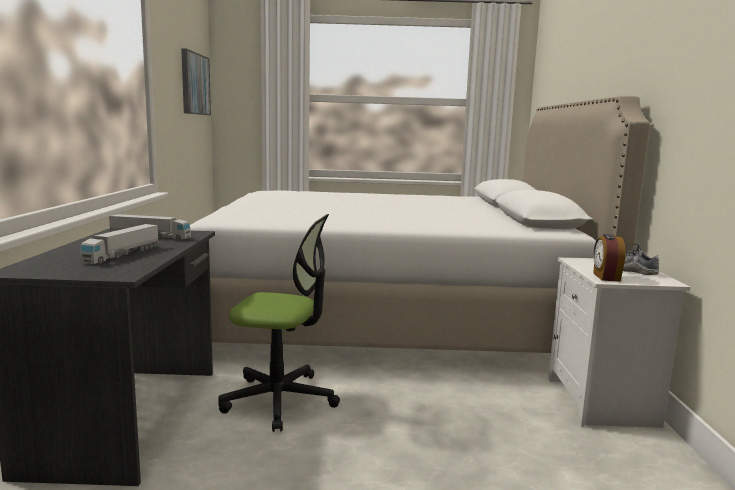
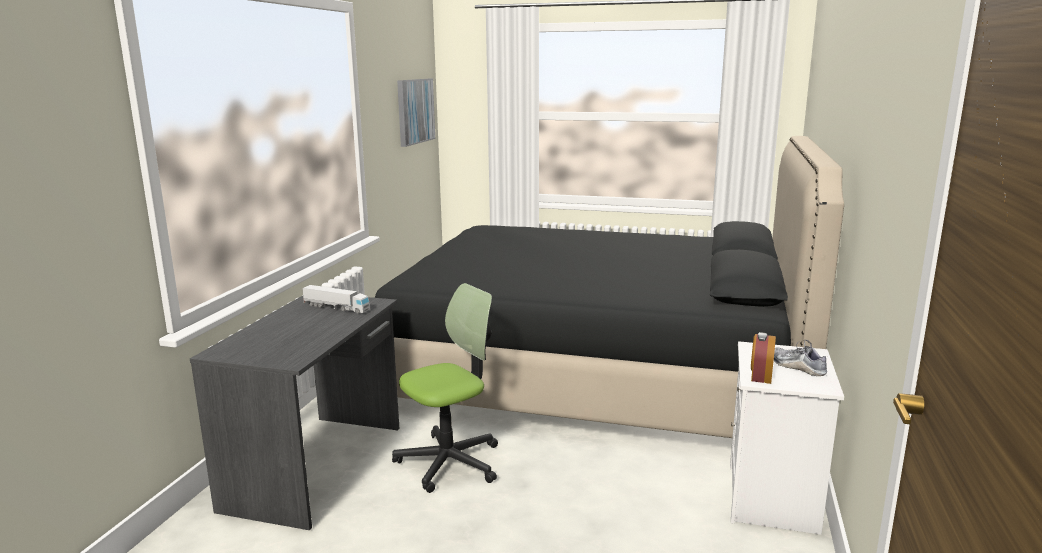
camera: 15 degrees right, 5 degrees up
toy truck [80,224,159,264] -> none
white bed [190,96,650,353] -> black bed [375,136,844,438]
office chair [218,214,340,432] -> office chair turned 60 degrees counterclockwise [392,283,498,493]

